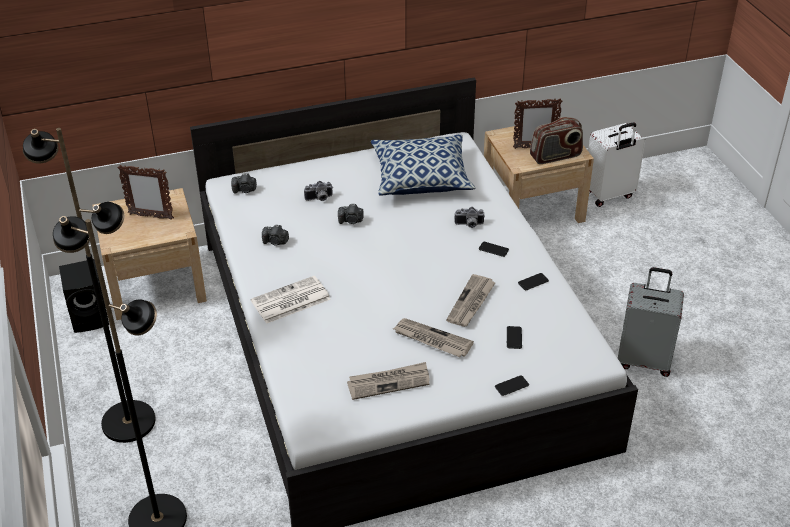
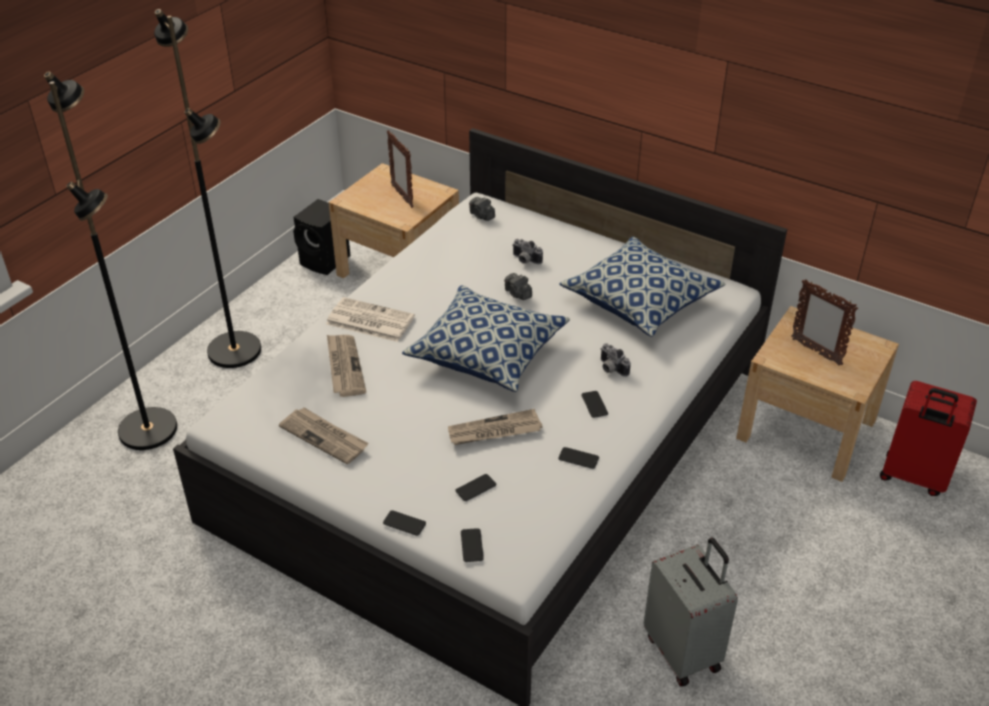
camera: 50 degrees right, 0 degrees up
camera [262,225,289,246] -> none
newspaper [393,318,474,357] -> newspaper moved to [327,335,366,397]
radio [530,117,583,164] -> none
white suitcase [588,122,645,207] -> red suitcase [880,381,977,496]
none -> pillow [402,285,570,392]
none -> phone [461,528,484,562]

